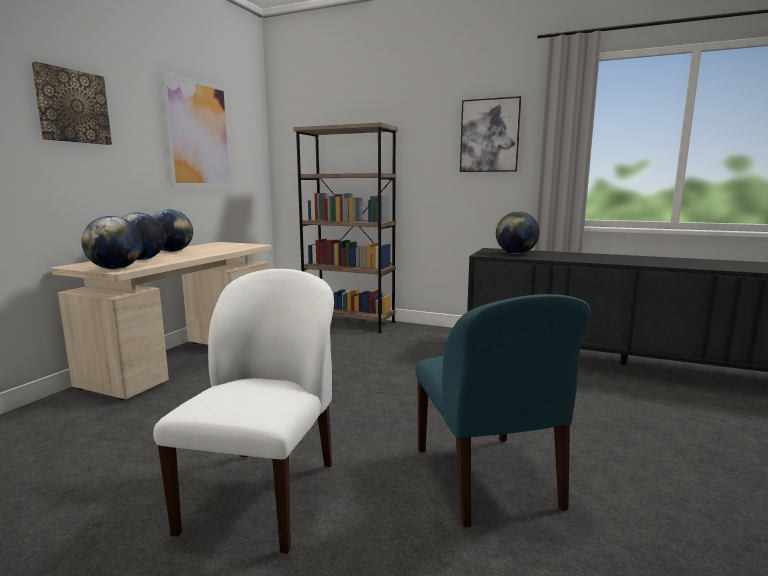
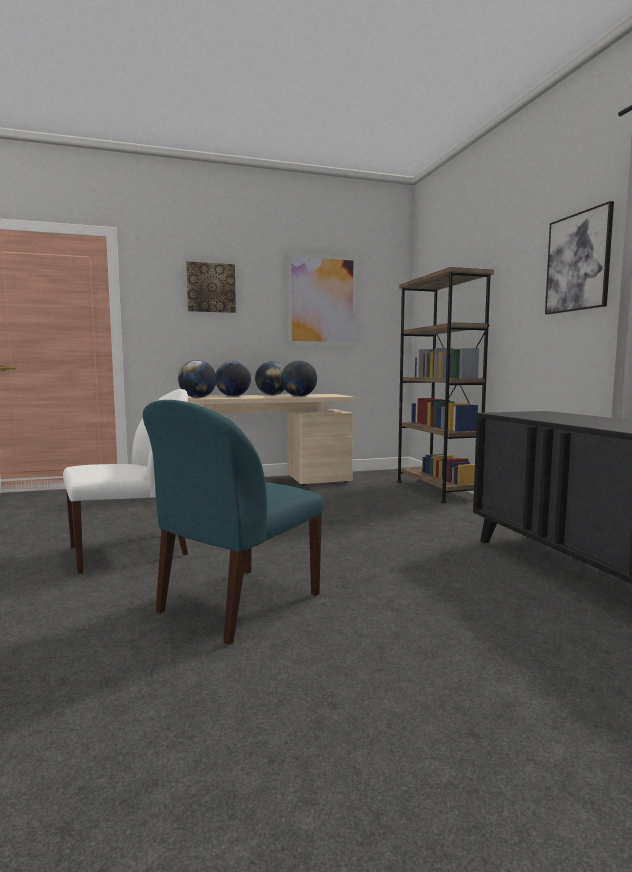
camera: 50 degrees right, 5 degrees down
globe [496,212,540,254] -> globe moved to [281,360,317,397]

